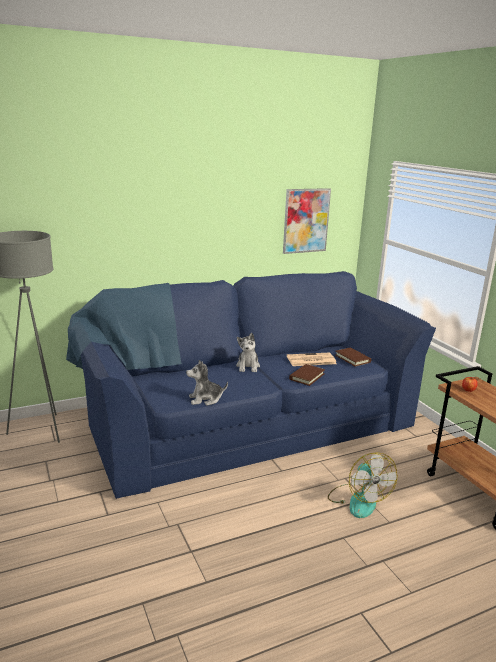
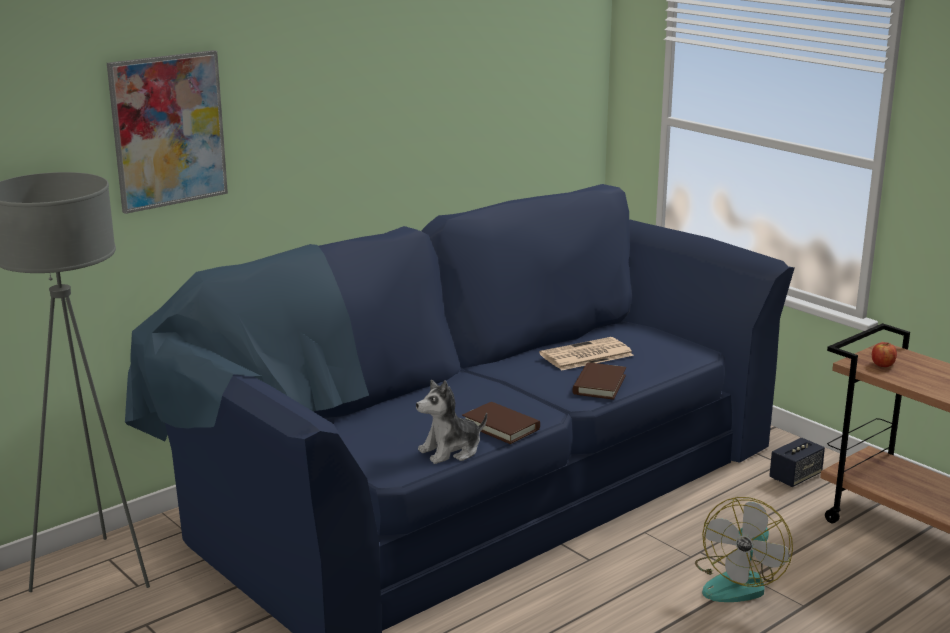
camera: 15 degrees left, 0 degrees up
plush toy [236,333,260,372] -> none
picture [283,188,331,254] -> picture moved to [107,50,228,214]
fan [328,452,397,518] -> fan turned 60 degrees clockwise [695,497,793,602]
brown book [335,347,371,366] -> brown book moved to [462,402,540,444]
none -> speaker [769,437,825,487]

